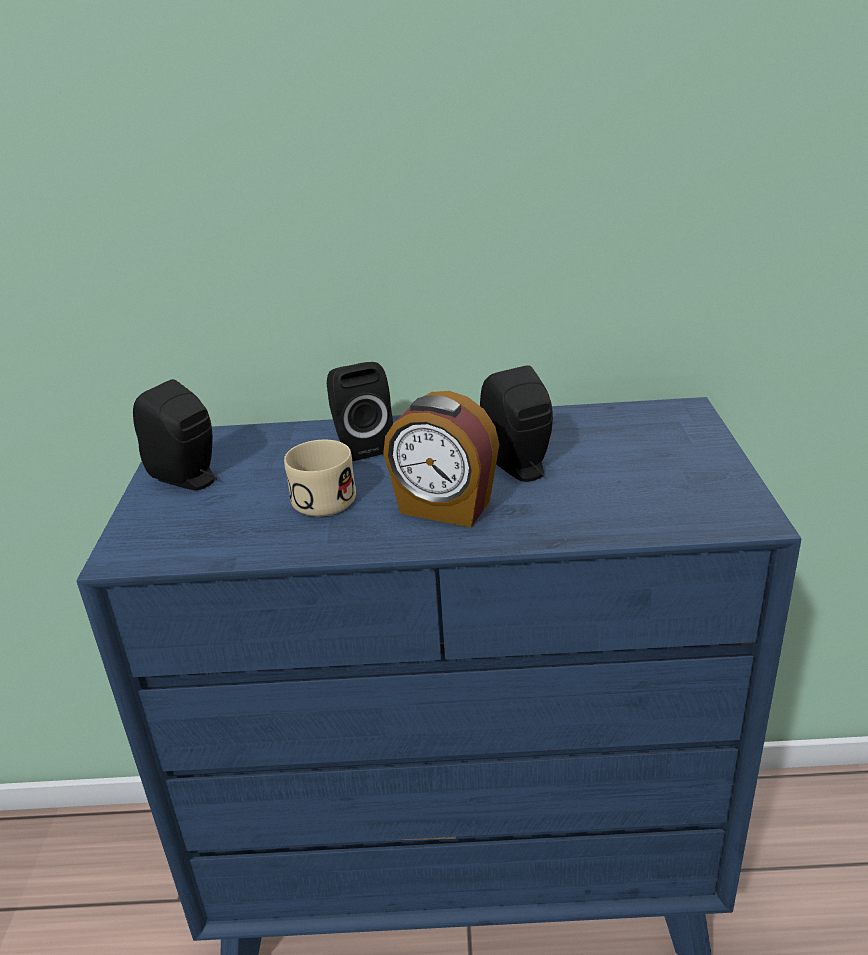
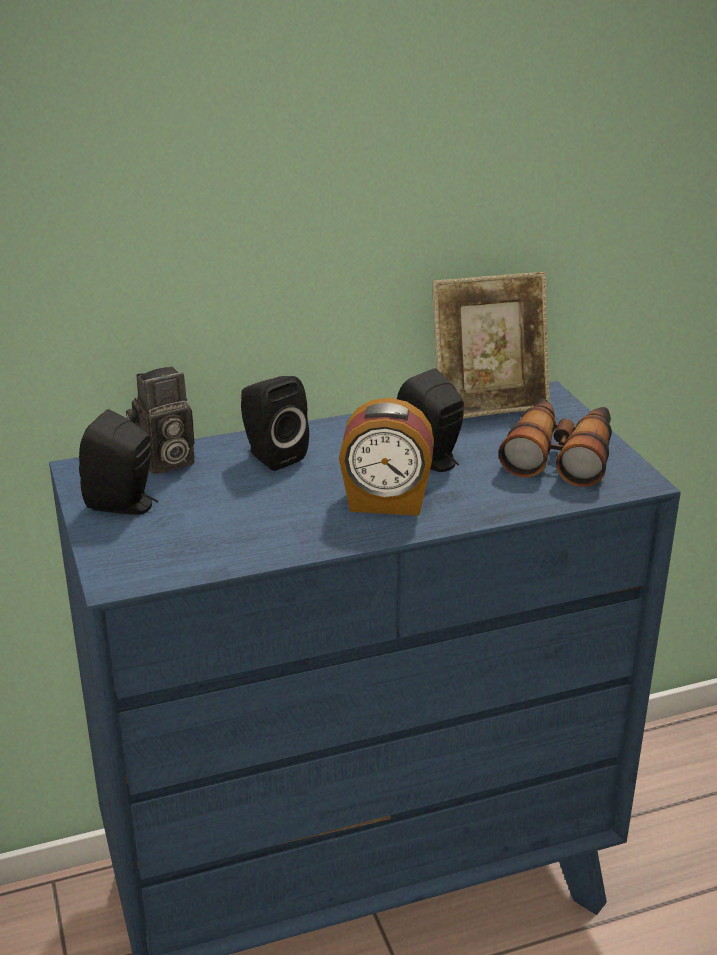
camera: 20 degrees left, 0 degrees up
beige mug [284,440,356,516] -> none
none -> camera [126,366,195,475]
none -> picture frame [432,272,550,418]
none -> binoculars [499,398,612,487]

